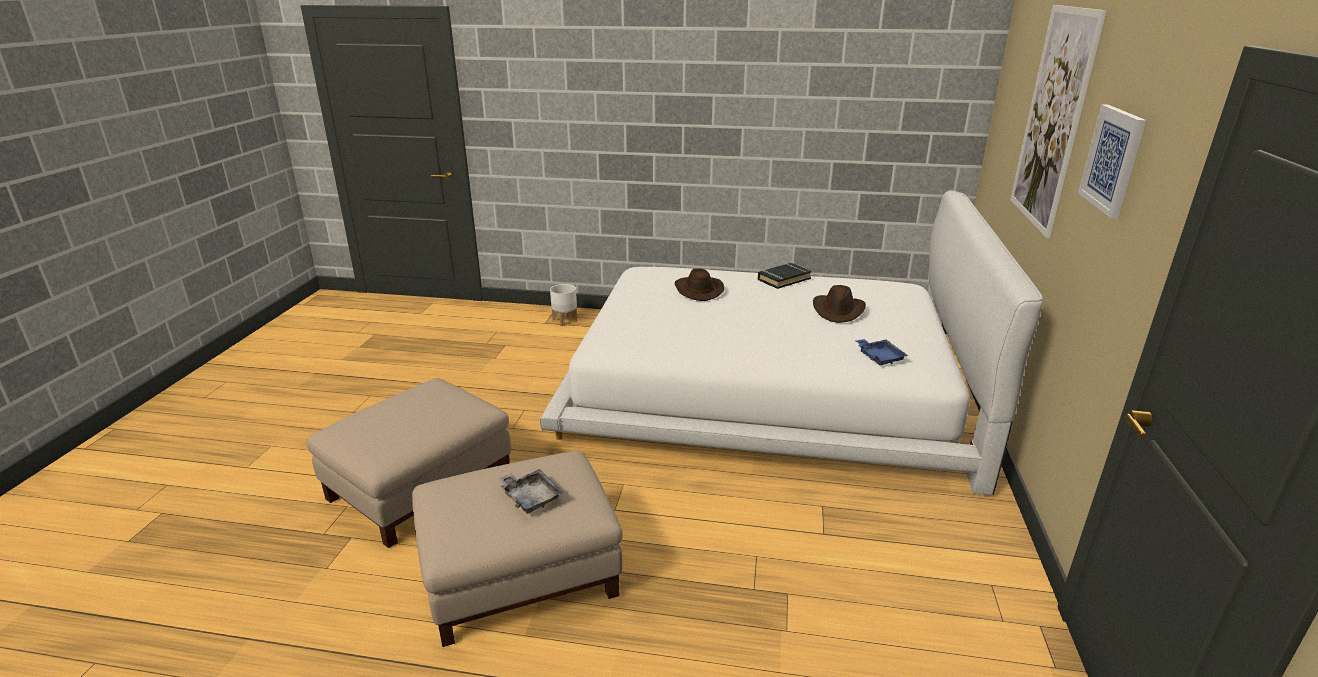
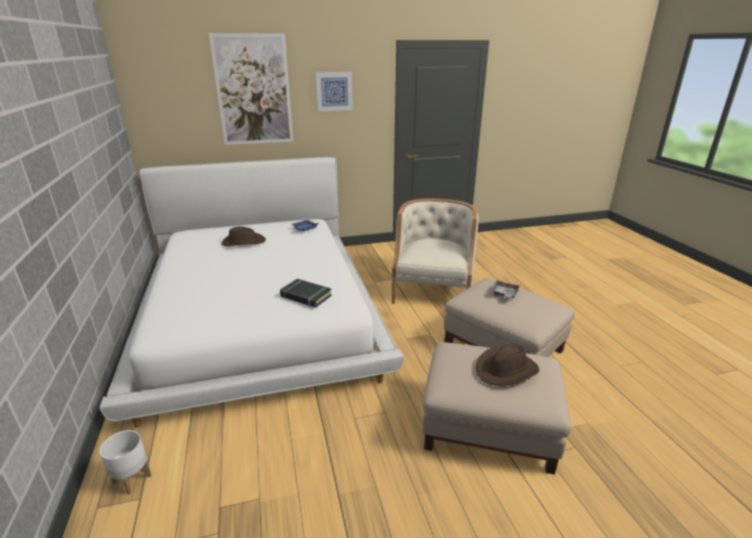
camera: 115 degrees left, 0 degrees up
brown hat [675,268,724,301] -> brown hat moved to [476,343,539,386]
black book [758,263,812,289] -> black book moved to [280,279,332,308]
none -> beige armchair [391,199,478,304]

